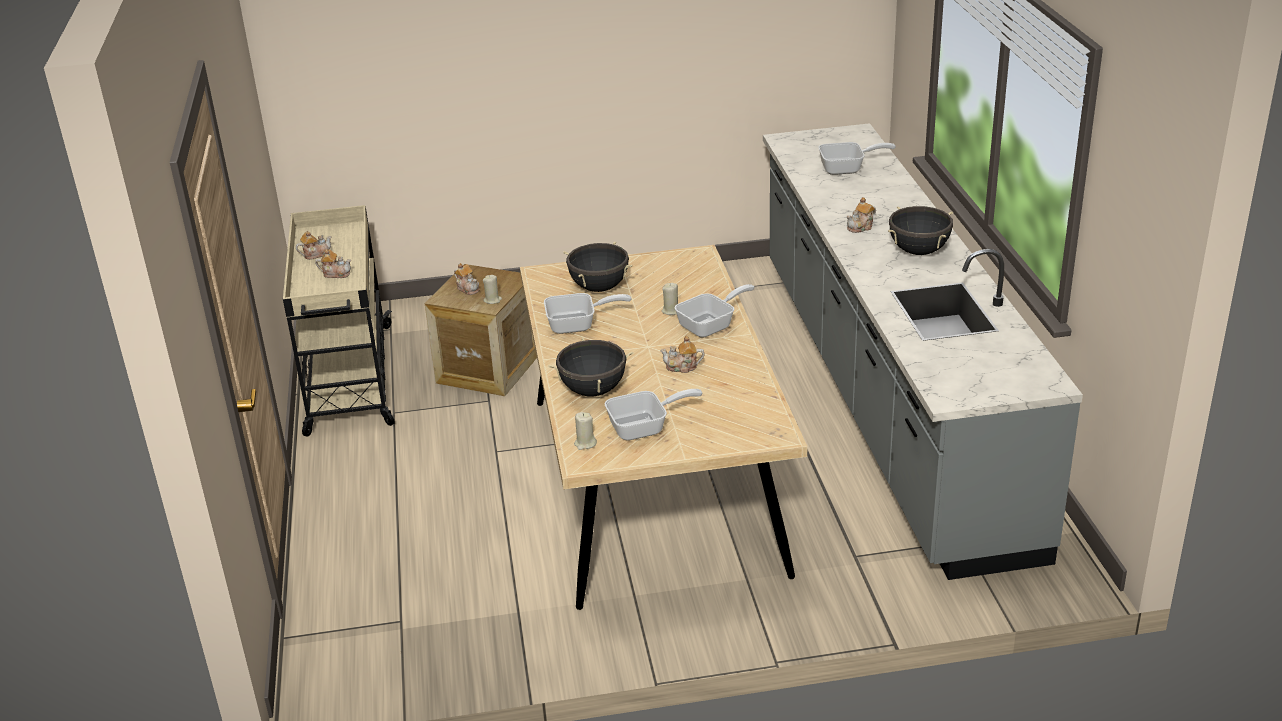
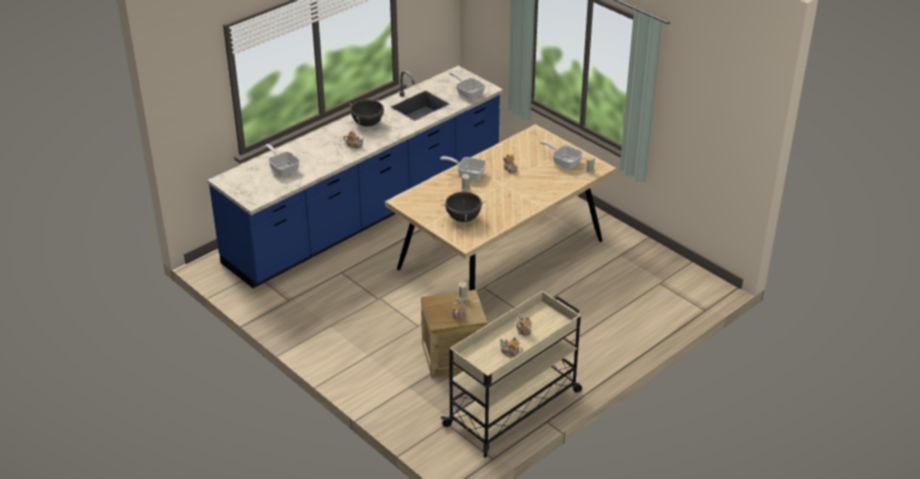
camera: 125 degrees left, 5 degrees up
frying pan [544,293,631,334] -> frying pan moved to [449,72,485,100]
black cooking pot [548,337,634,396] -> none
grey counter [763,123,1083,580] -> blue counter [207,66,504,288]

